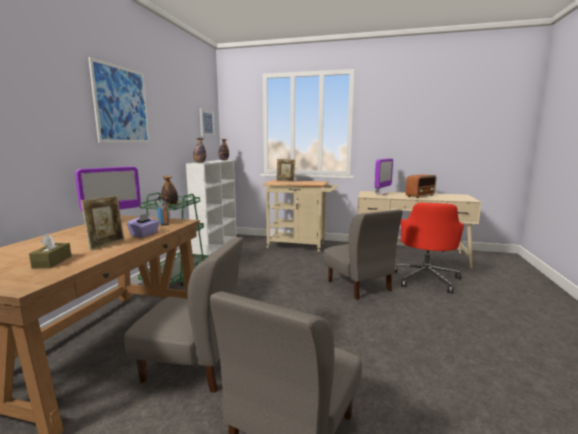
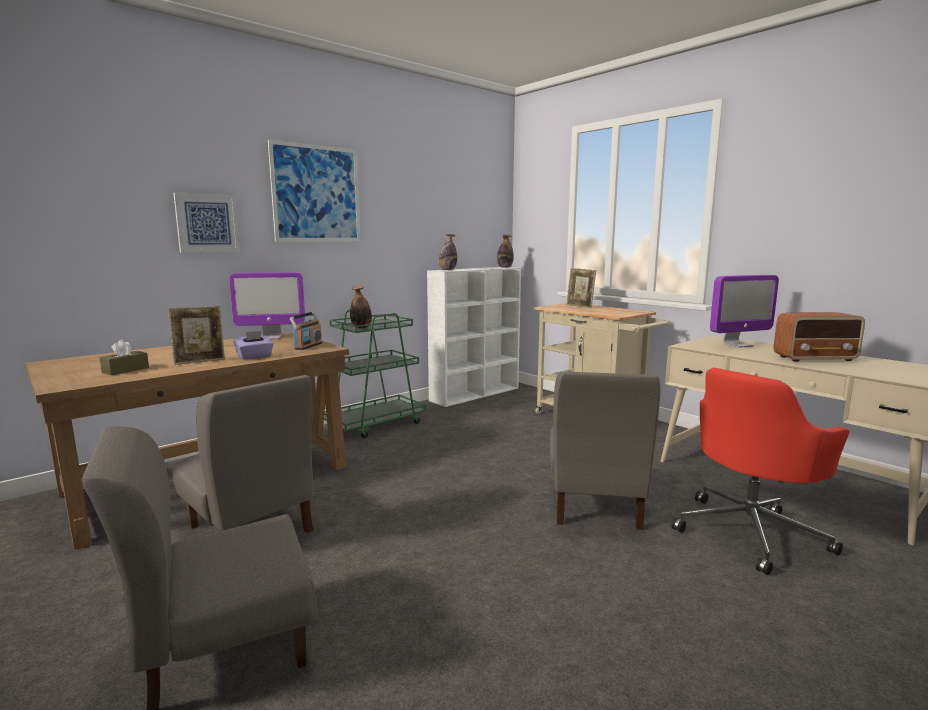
camera: 35 degrees right, 0 degrees up
picture [200,108,215,137] -> picture moved to [173,192,240,252]

